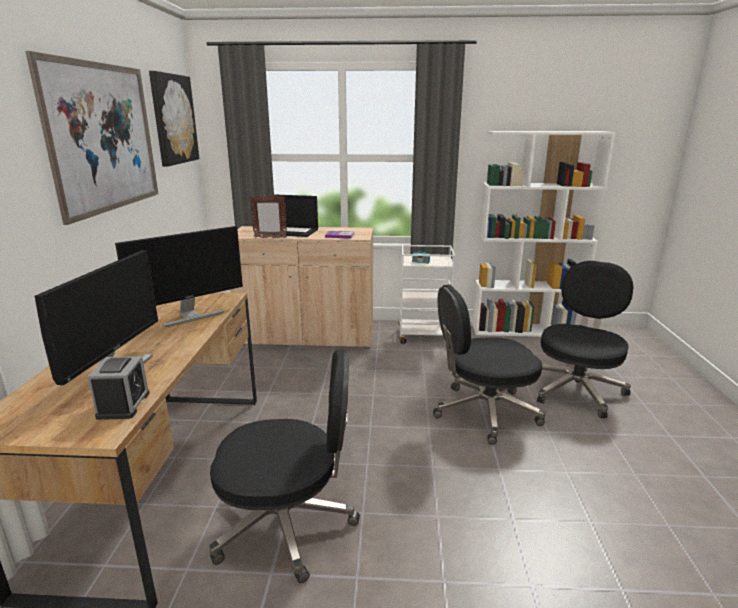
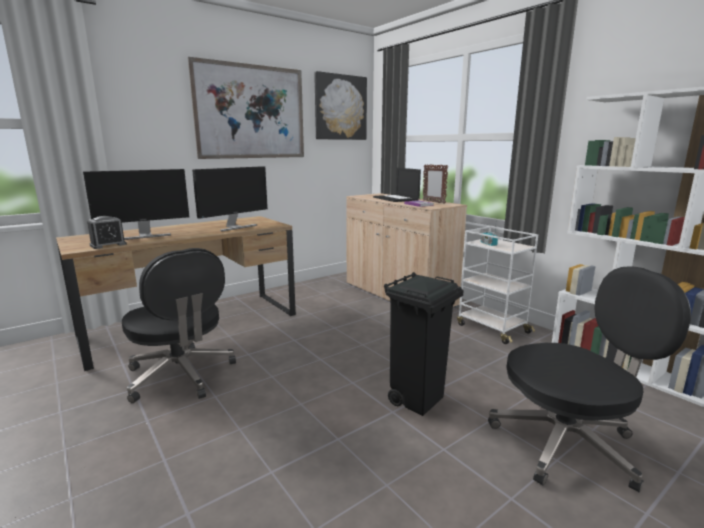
camera: 50 degrees right, 5 degrees down
monitor [115,226,243,327] -> monitor turned 60 degrees counterclockwise [192,166,268,232]
picture frame [250,195,287,238] -> picture frame moved to [423,164,448,204]
black office chair [433,284,545,445] -> black trash can [384,272,464,416]

